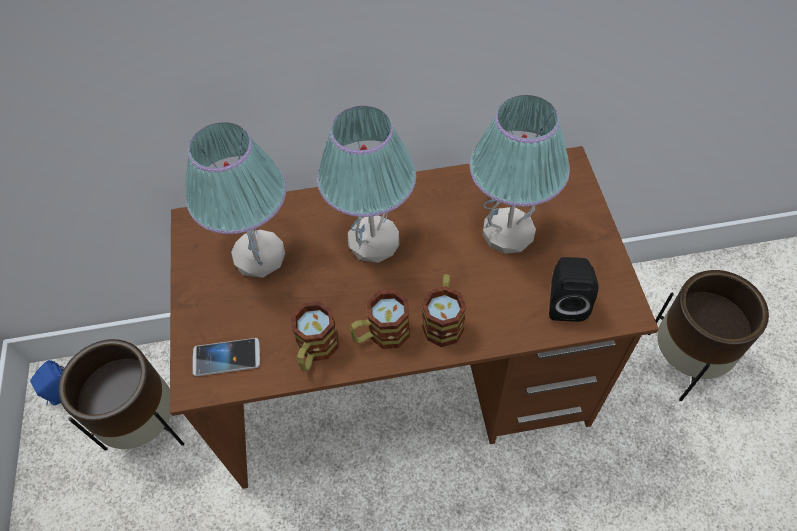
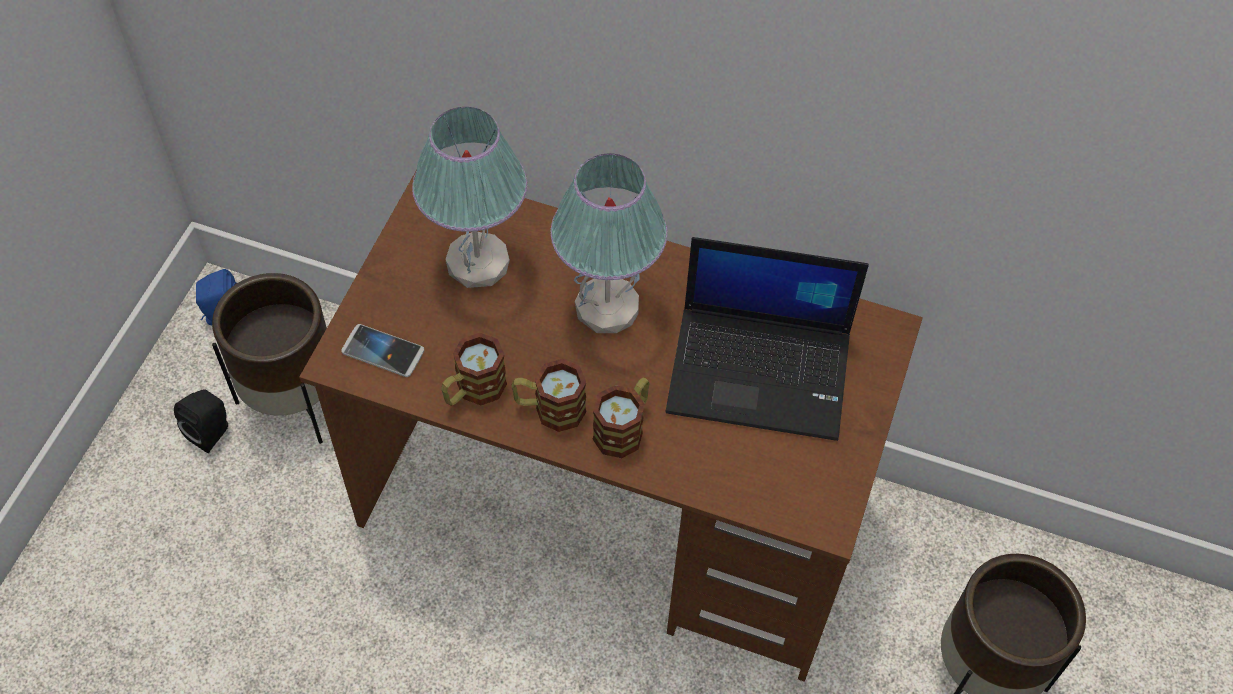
camera: 25 degrees right, 0 degrees up
table lamp [470,95,570,254] -> laptop [665,237,869,441]
black speaker [549,257,598,322] -> black speaker moved to [174,389,228,453]

